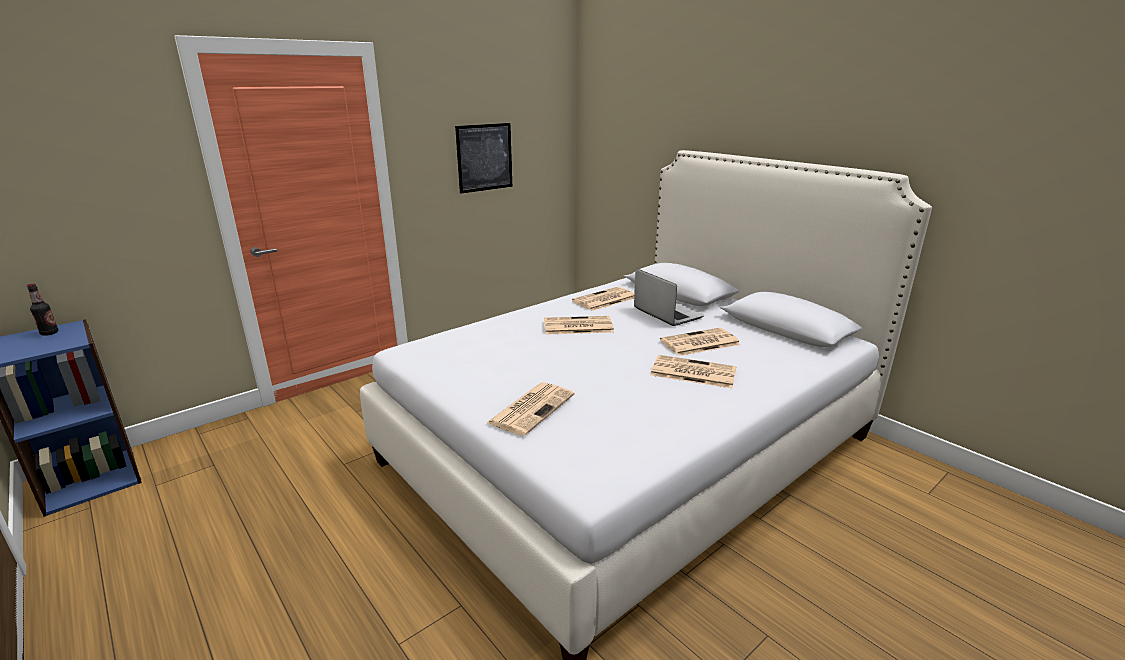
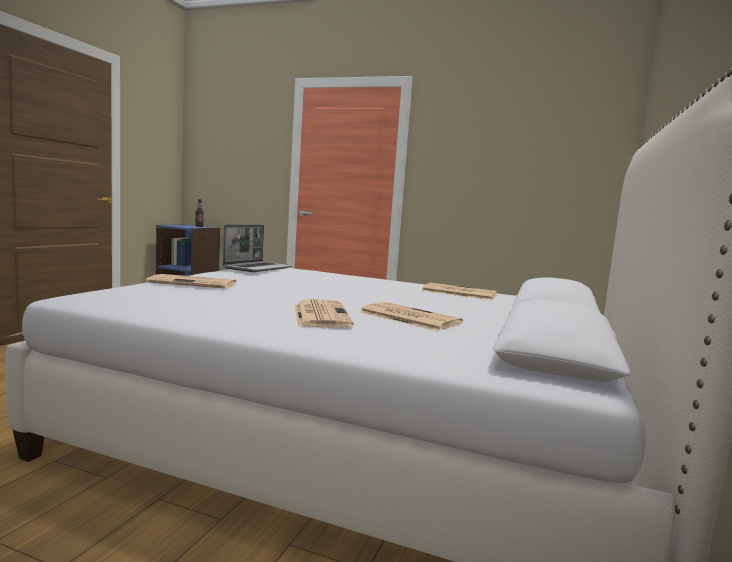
camera: 60 degrees right, 15 degrees down
picture [455,123,512,194] -> none
newspaper [544,316,614,334] -> none
laptop [634,269,704,326] -> laptop moved to [223,224,293,272]

